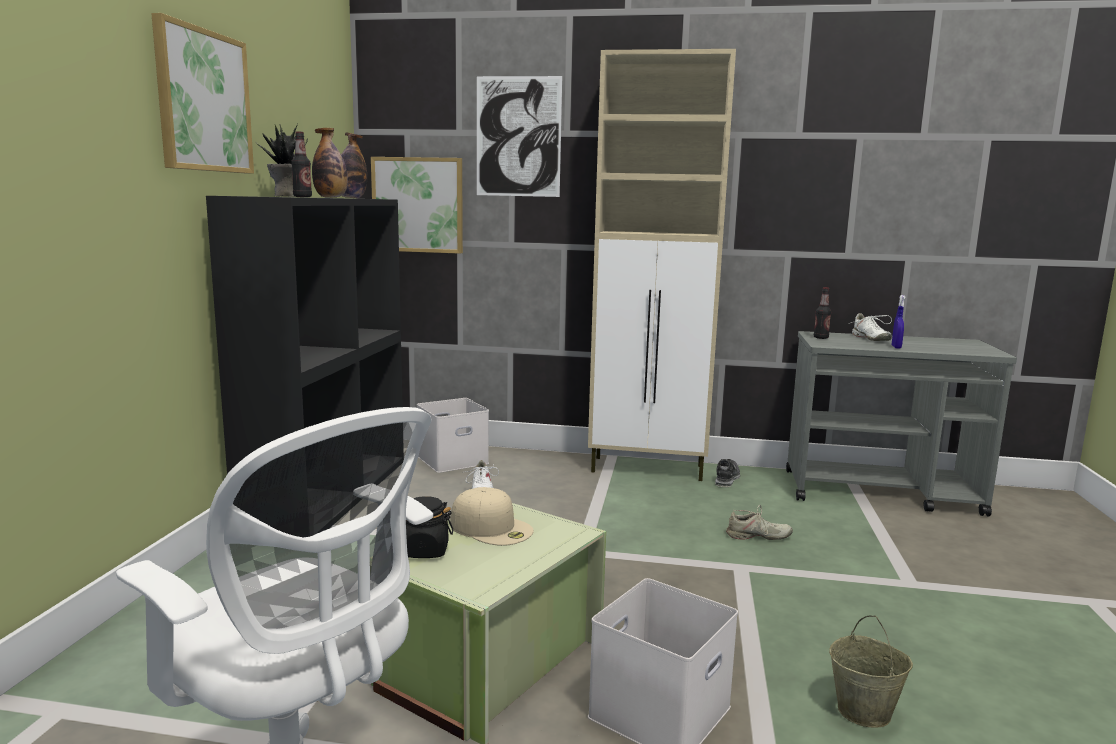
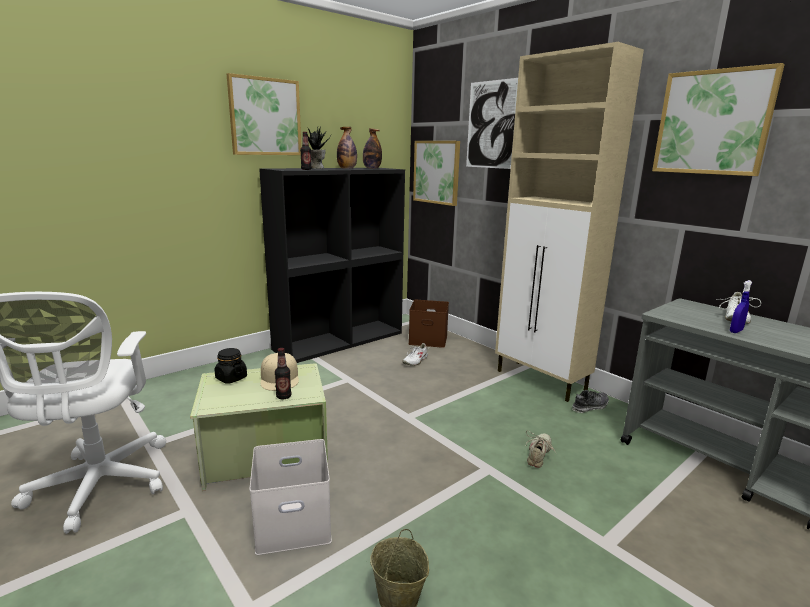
camera: 40 degrees right, 5 degrees up
white storage box [417,398,489,473] -> brown storage box [409,300,449,348]
beige shoe [726,505,793,540] -> beige shoe turned 105 degrees counterclockwise [526,430,556,468]
bottle [814,287,831,339] -> bottle moved to [275,348,291,399]
none -> picture [652,63,785,176]

